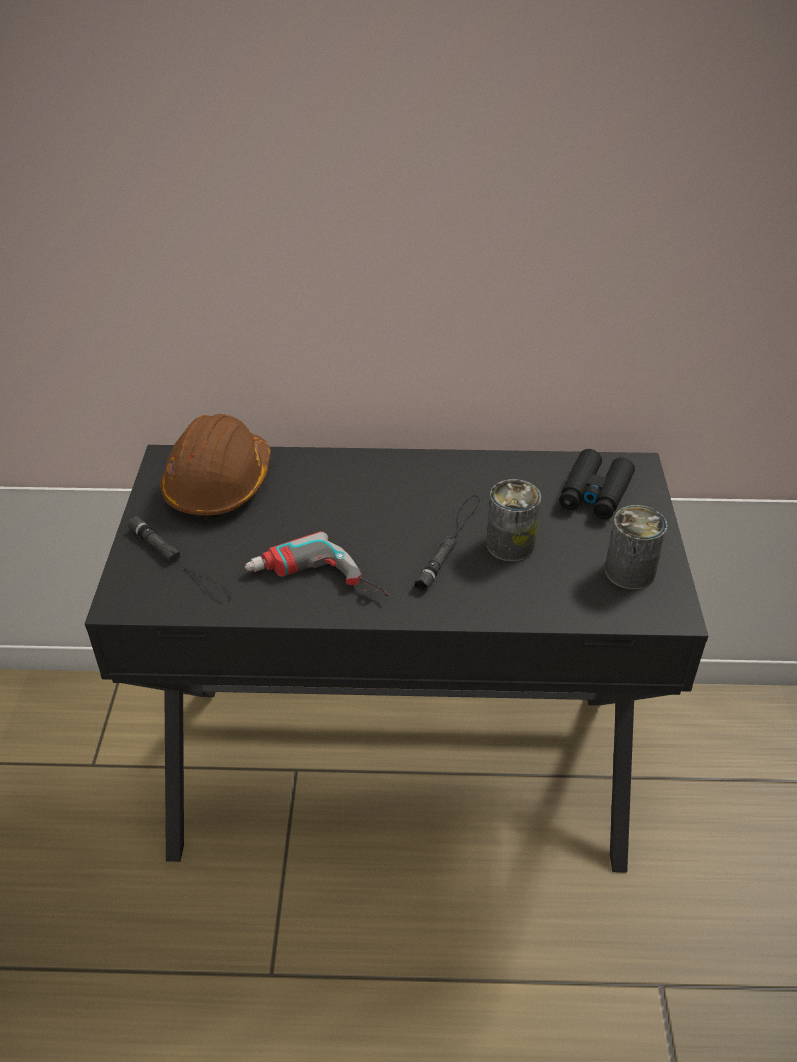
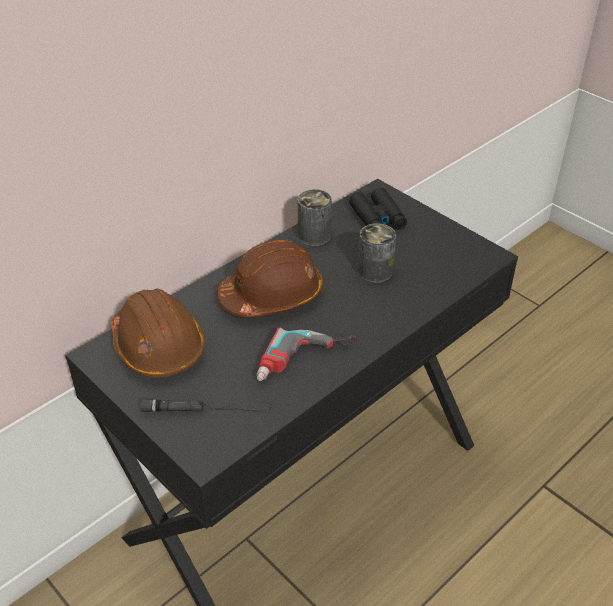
camera: 45 degrees left, 0 degrees up
black flashlight [414,496,479,592] -> none
can [604,505,668,590] -> can moved to [298,189,332,246]
none -> brown hard hat [217,240,323,317]

